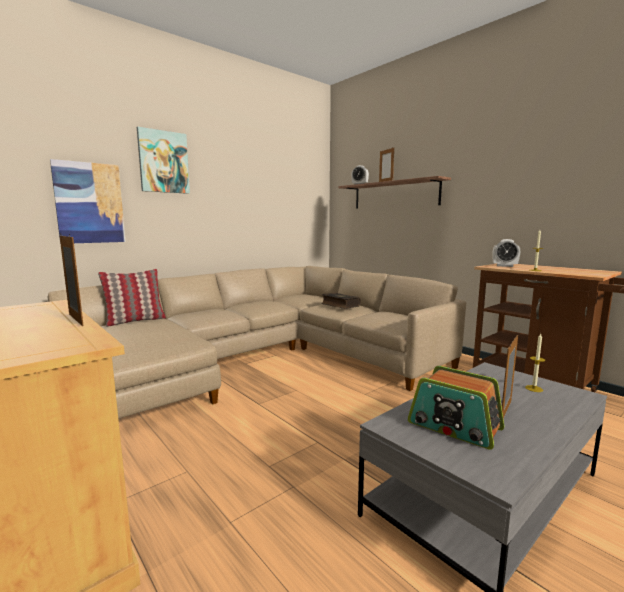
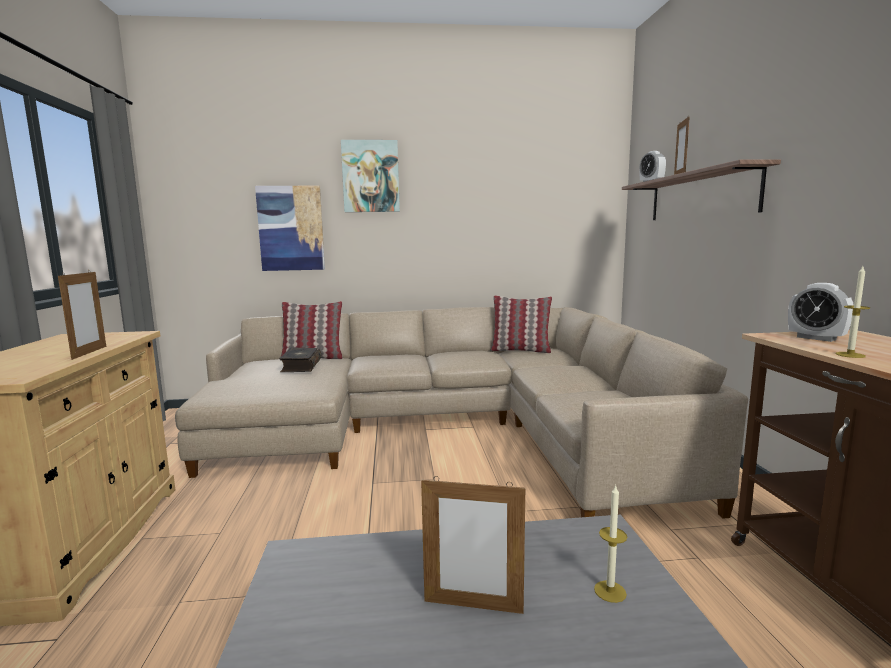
camera: 35 degrees right, 0 degrees up
book [321,293,361,309] -> book moved to [279,347,321,372]
radio [408,366,504,450] -> none
picture frame [502,334,518,418] -> picture frame turned 150 degrees counterclockwise [421,476,525,614]
none -> pillow [490,295,552,353]

